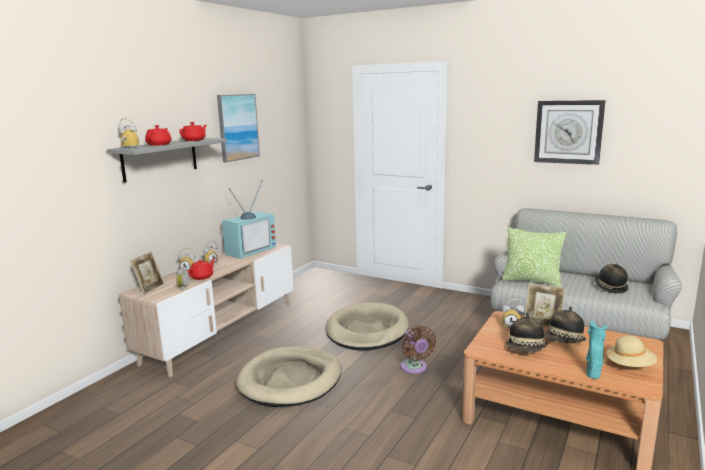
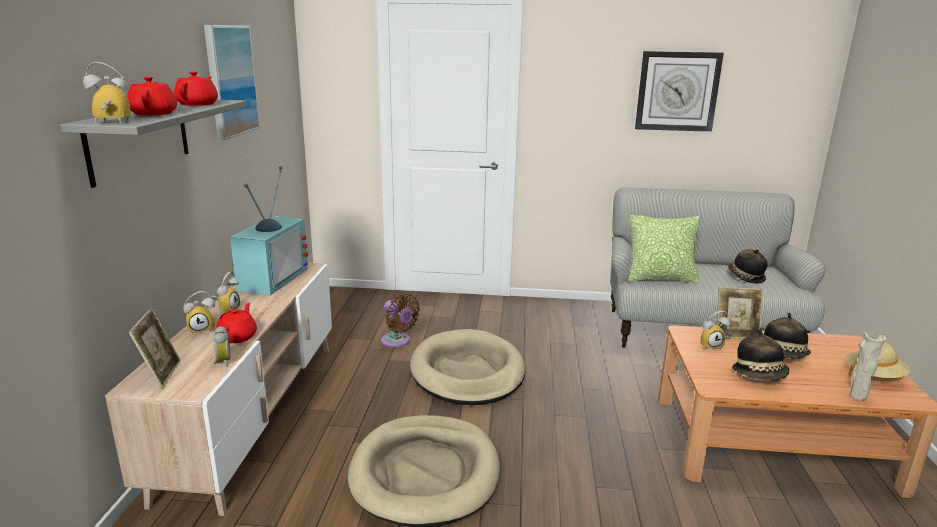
camera: 25 degrees left, 5 degrees up
brown fan [400,326,436,374] -> brown fan moved to [381,294,420,347]
turquoise vase [586,321,607,379] -> beige vase [850,332,886,401]

